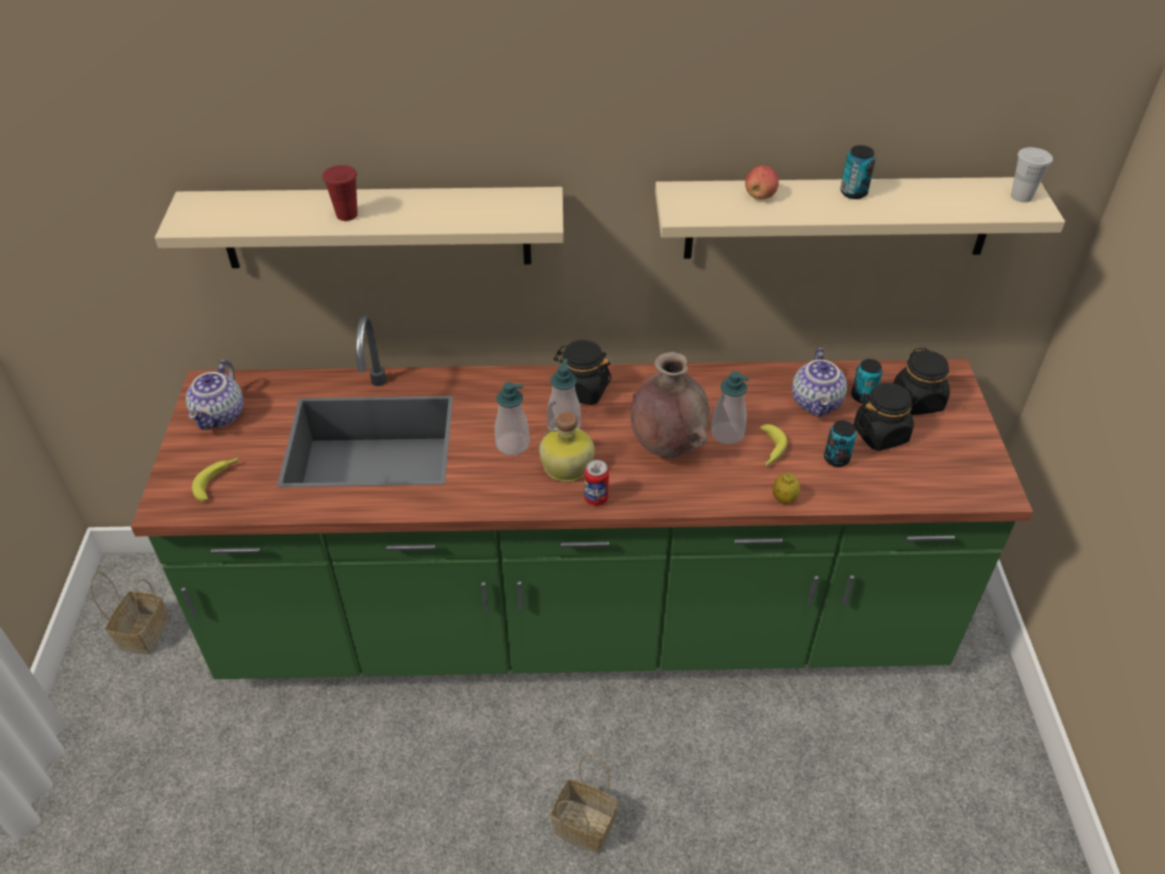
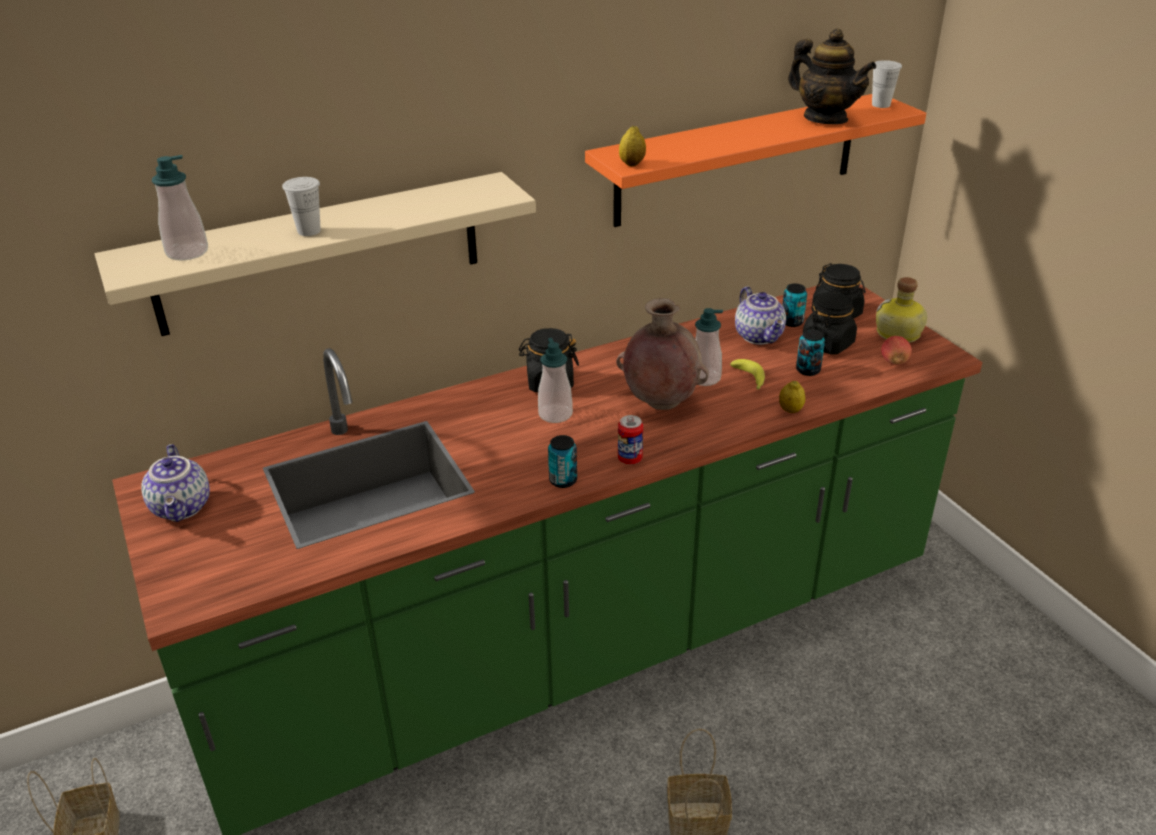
camera: 25 degrees left, 10 degrees down
banana [192,458,239,502] -> none
red cup [322,165,358,221] -> white cup [282,177,321,236]
soap dispenser [495,382,530,456] -> soap dispenser moved to [152,155,208,261]
bottle [539,412,595,482] -> bottle moved to [876,277,927,343]
beige shelf [655,177,1065,259] -> orange shelf [585,94,926,227]
apple [745,165,779,199] -> apple moved to [881,336,912,365]
can [840,145,875,199] -> can moved to [548,435,577,488]
none -> lemon [619,126,646,167]
none -> teapot [788,29,876,124]

